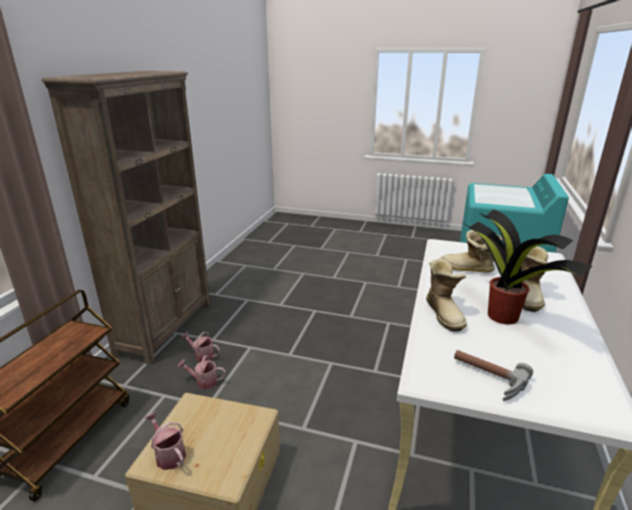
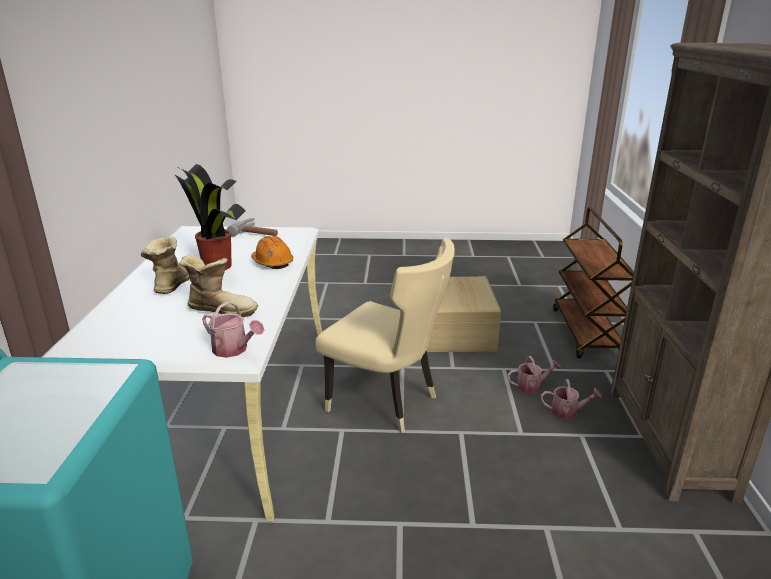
camera: 165 degrees right, 0 degrees up
watering can [145,411,186,470] -> watering can moved to [202,301,264,358]
boot [426,259,467,332] -> orange hard hat [251,236,293,269]
none -> beige chair [315,238,455,433]

